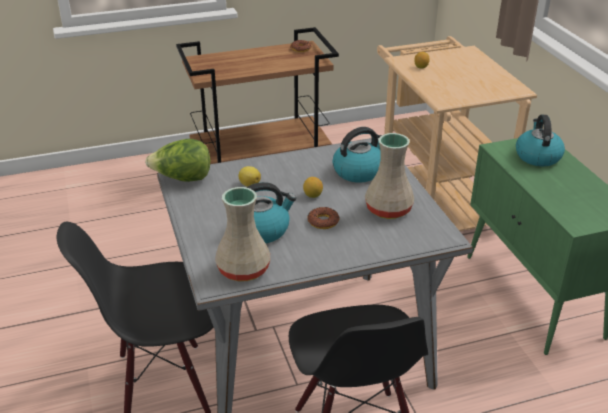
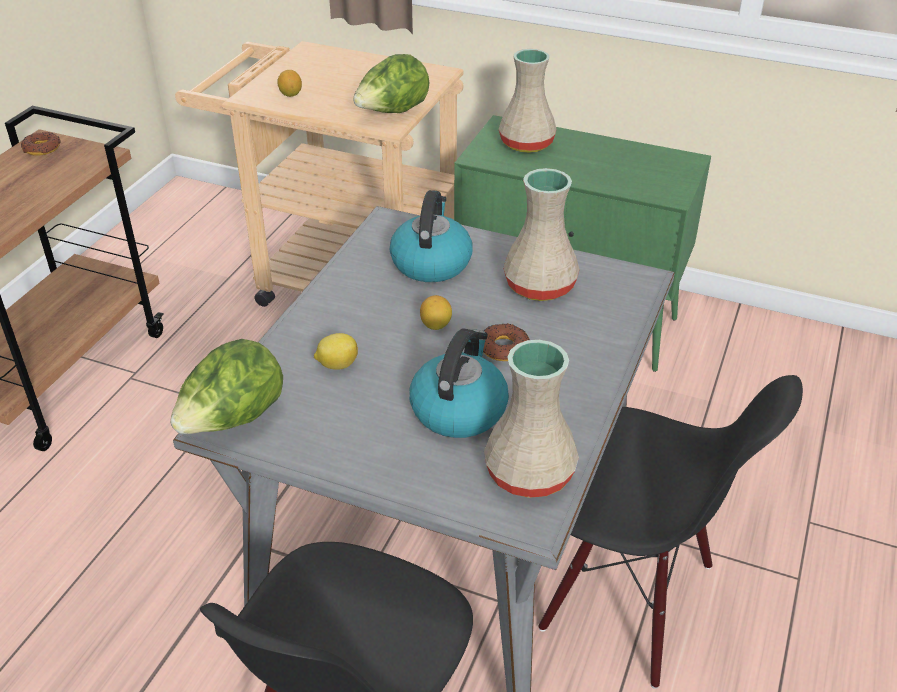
camera: 50 degrees left, 5 degrees up
kettle [516,115,565,166] -> beige vase [499,49,556,153]
none -> lettuce [353,54,430,113]

